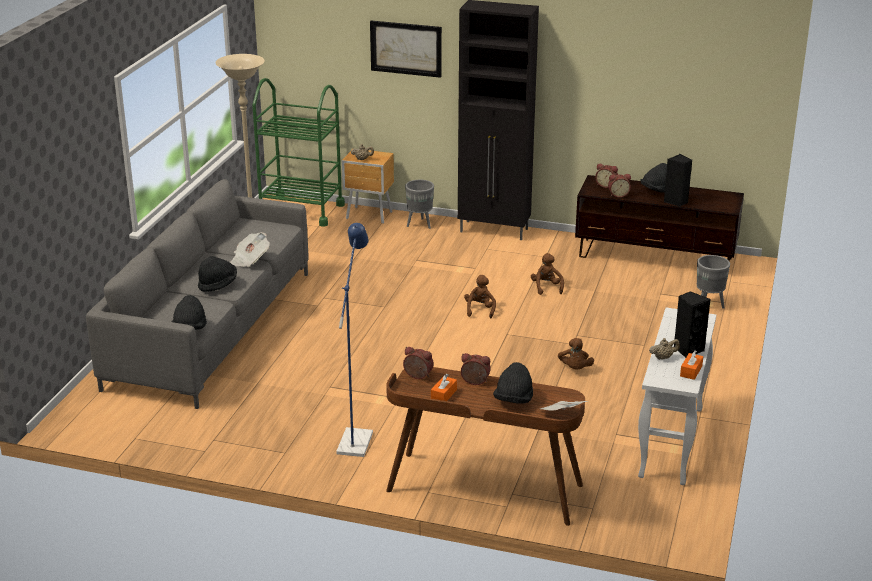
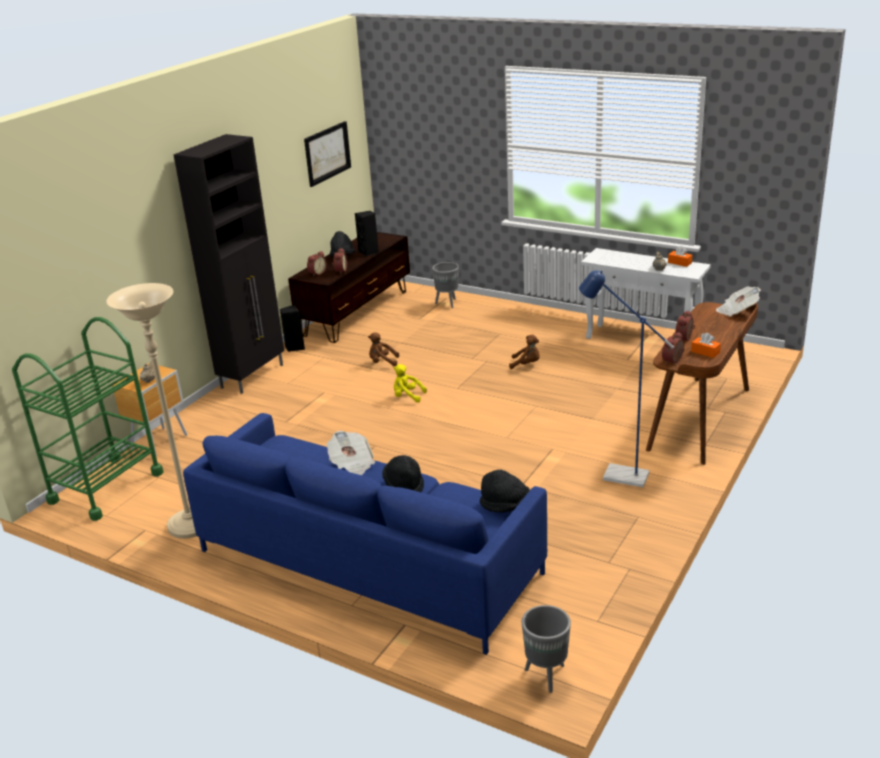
camera: 75 degrees left, 0 degrees up
grey sofa [86,179,309,409] -> blue sofa [183,413,547,655]
picture [370,21,442,78] -> picture moved to [304,121,351,187]
grey planter [405,180,434,229] -> grey planter moved to [522,605,571,693]
brown plush toy [464,275,496,318] -> yellow plush toy [394,364,427,403]
black hat [493,362,533,403] -> none
black speaker [674,291,711,358] -> black speaker moved to [280,305,305,352]

